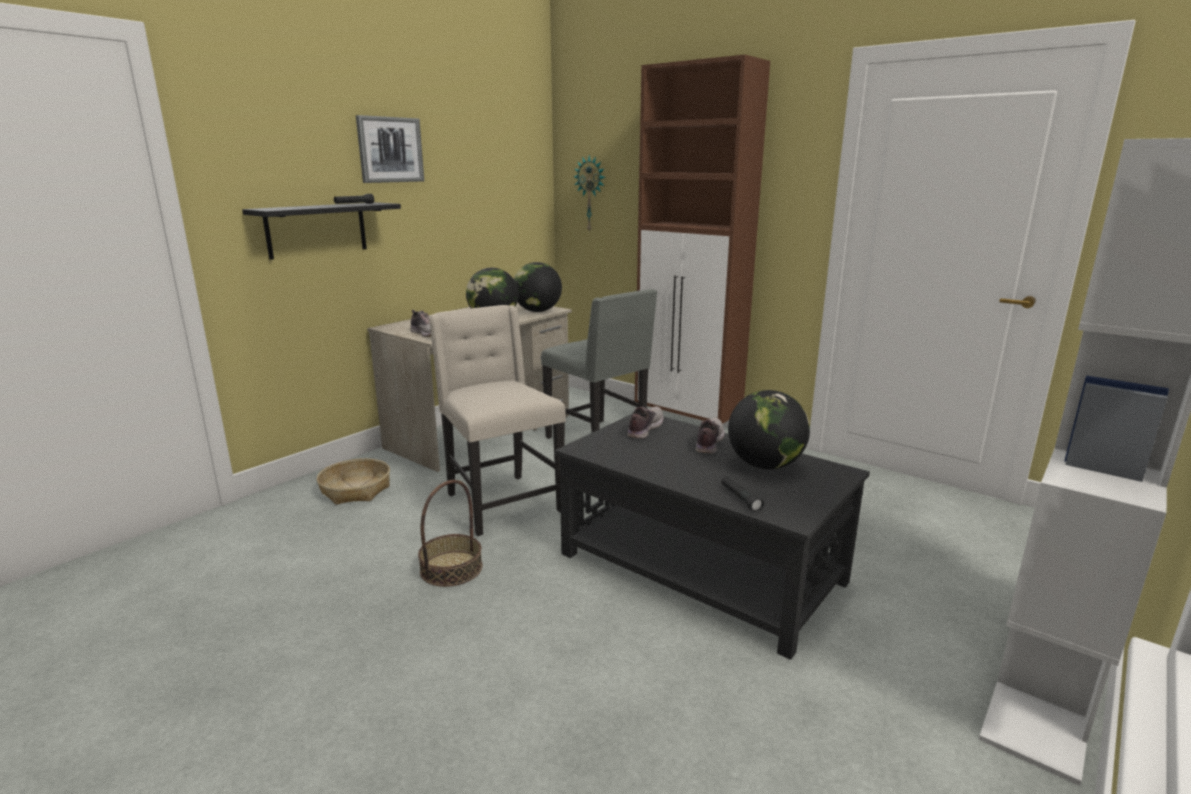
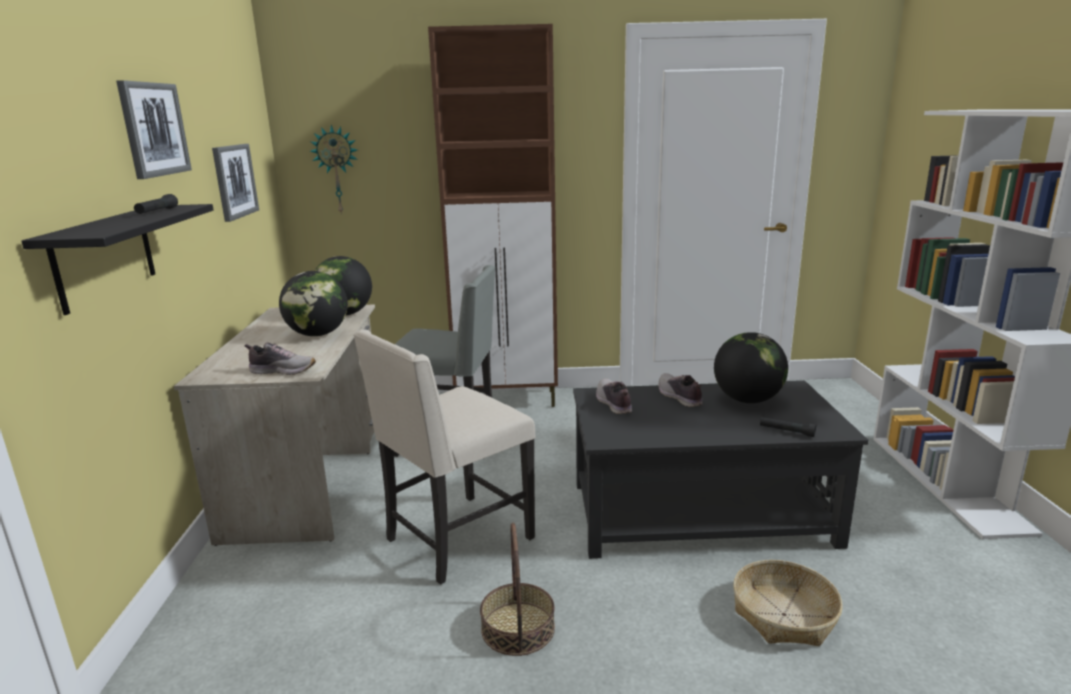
camera: 40 degrees left, 0 degrees up
basket [317,458,390,505] -> basket moved to [733,560,843,646]
beige chair [428,305,566,536] -> beige chair turned 60 degrees counterclockwise [353,329,536,585]
none -> picture [212,144,259,222]

